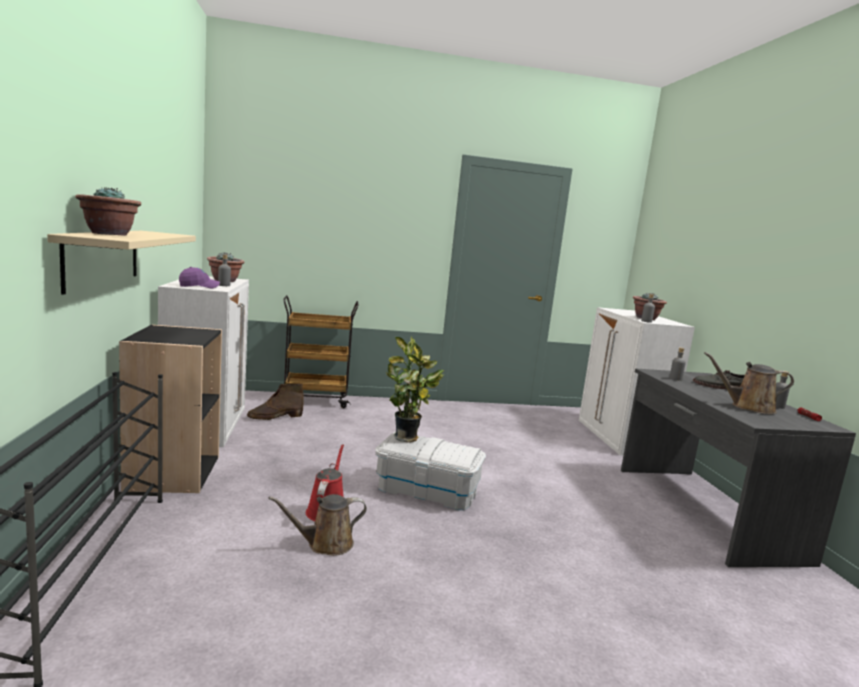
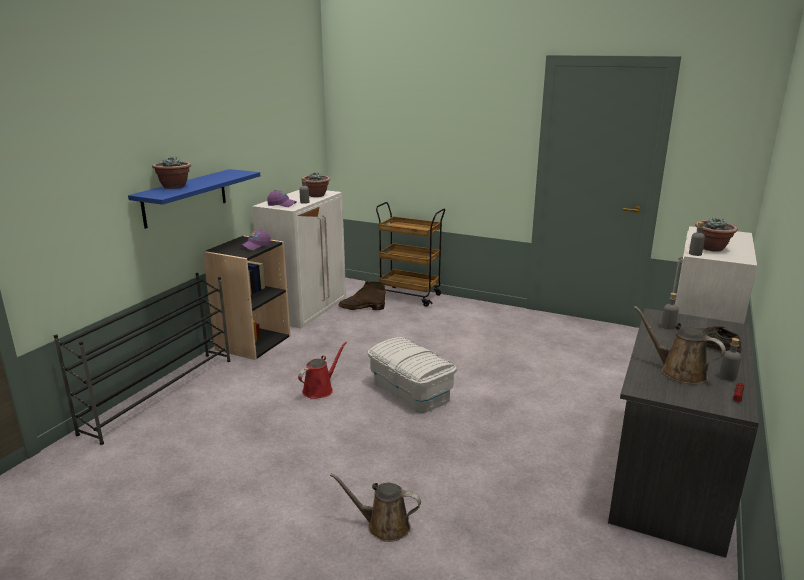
camera: 35 degrees right, 10 degrees up
beige shelf [47,231,196,295] -> blue shelf [128,169,260,229]
brown watering can [269,494,367,556] -> brown watering can moved to [330,473,421,542]
potted plant [386,336,444,443] -> none
none -> purple cap [240,230,271,250]

